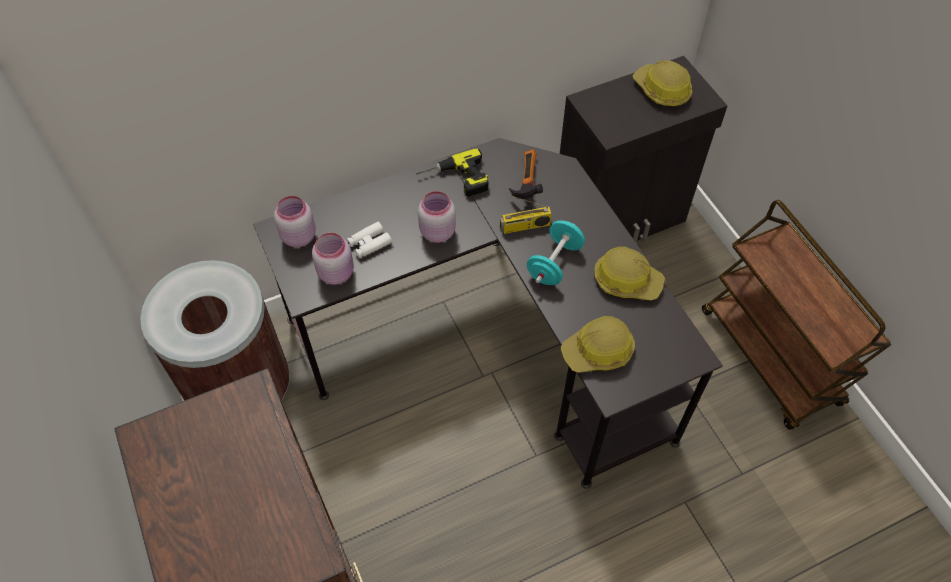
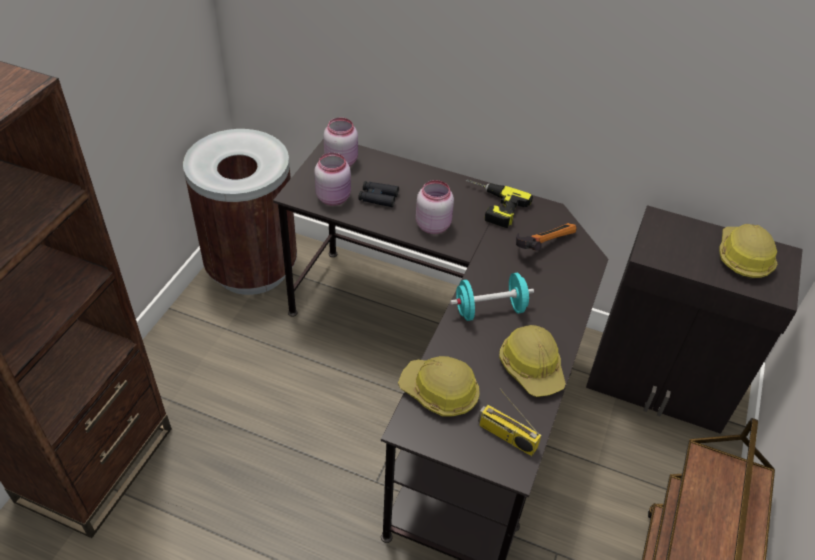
camera: 45 degrees right, 10 degrees down
white binoculars [347,222,392,258] -> black binoculars [358,181,399,207]
radio [500,195,552,234] -> radio moved to [478,388,541,456]

